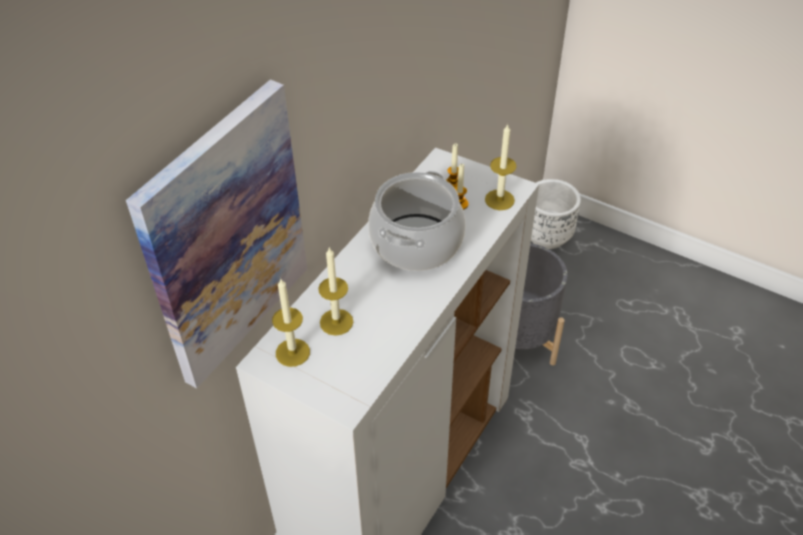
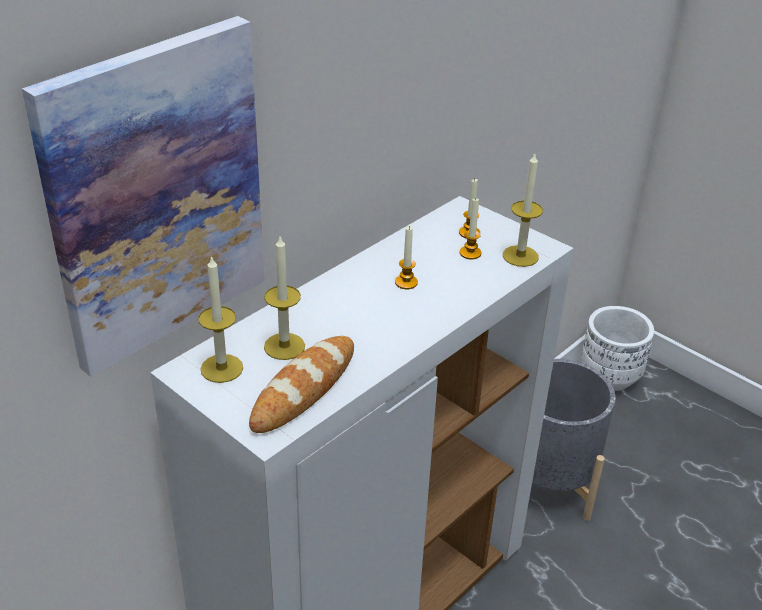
camera: 10 degrees right, 10 degrees down
cooking pot [368,171,466,271] -> candle [395,225,418,289]
none -> bread [249,336,354,433]

